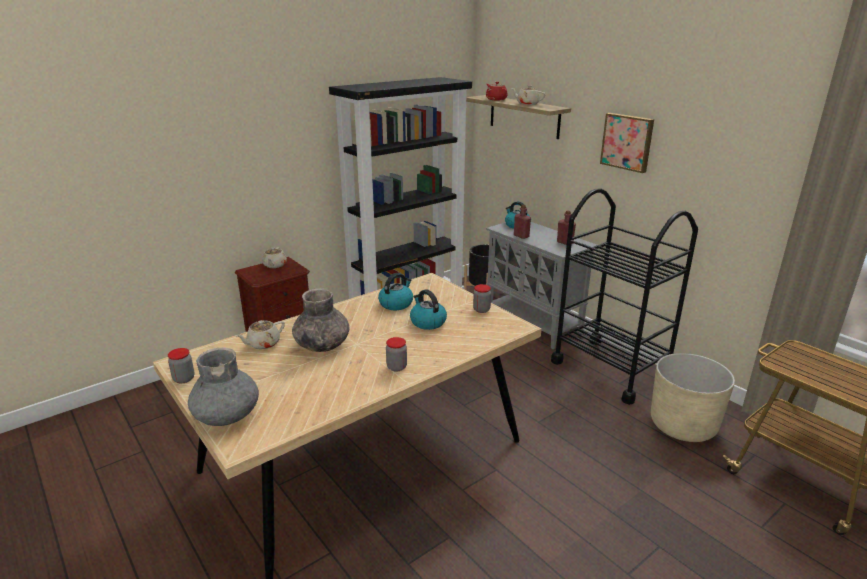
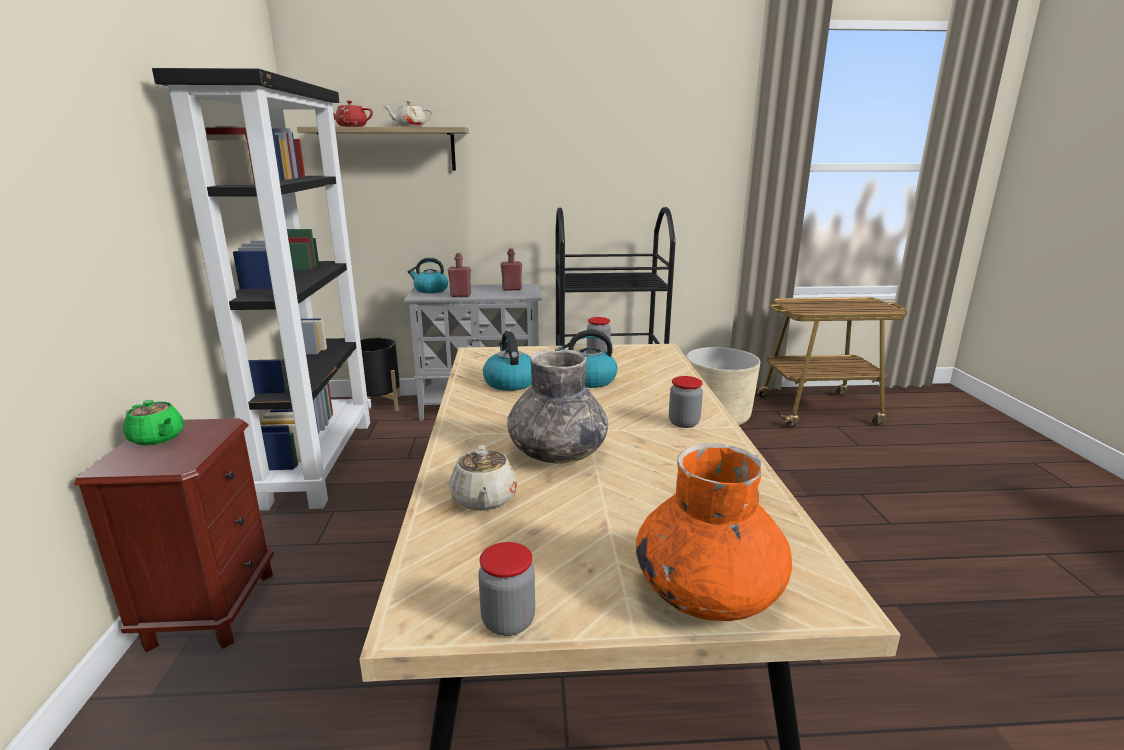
camera: 55 degrees left, 5 degrees down
grey vase [188,348,259,426] -> orange vase [636,443,792,621]
beige teapot [262,247,287,268] -> green teapot [123,400,184,445]
picture [600,113,654,173] -> none

